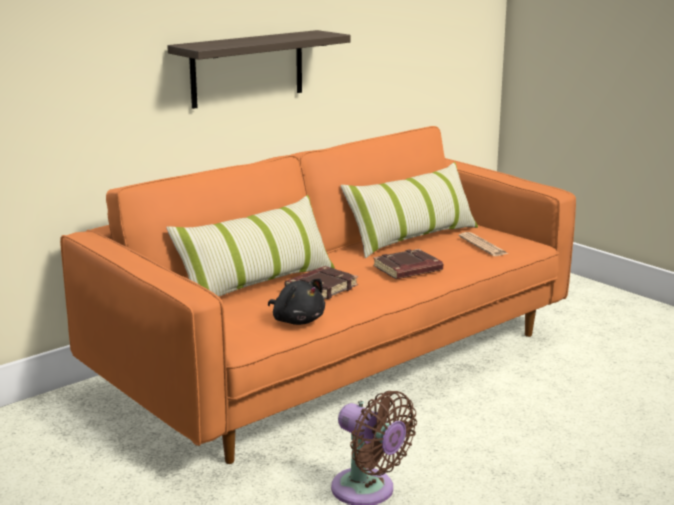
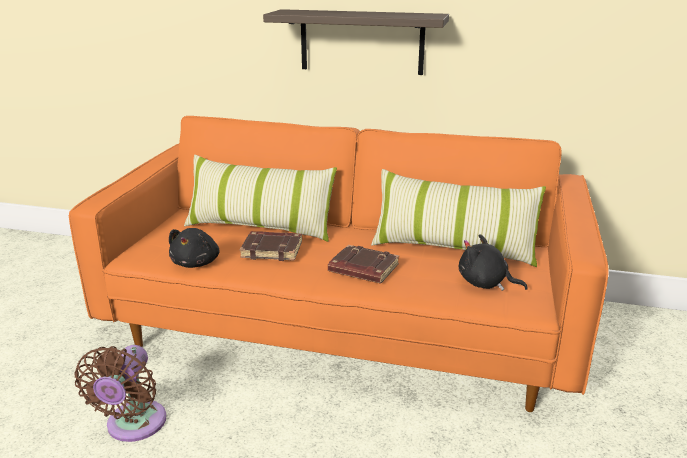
camera: 55 degrees right, 5 degrees up
newspaper [459,232,508,256] -> black plush toy [459,234,528,291]

